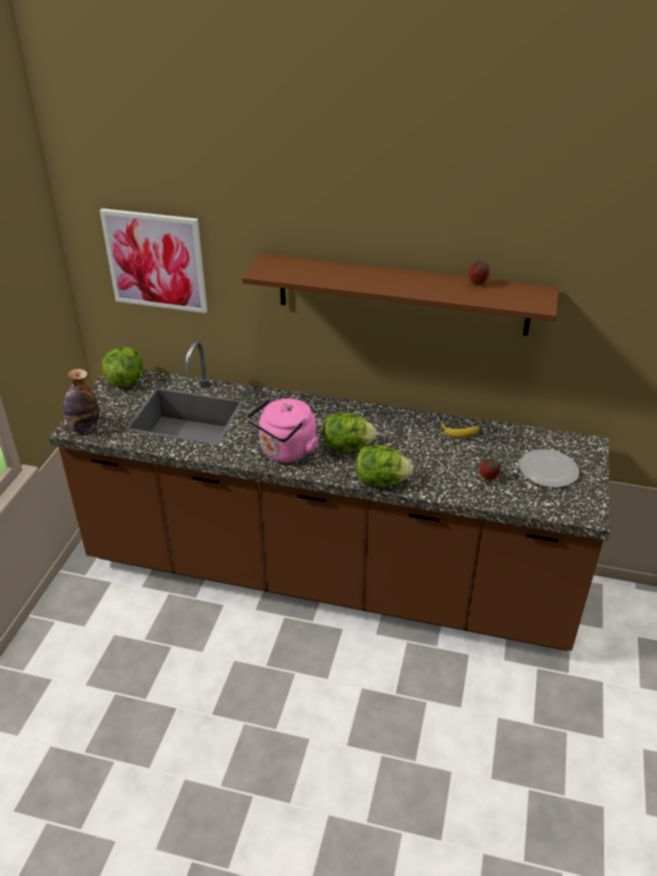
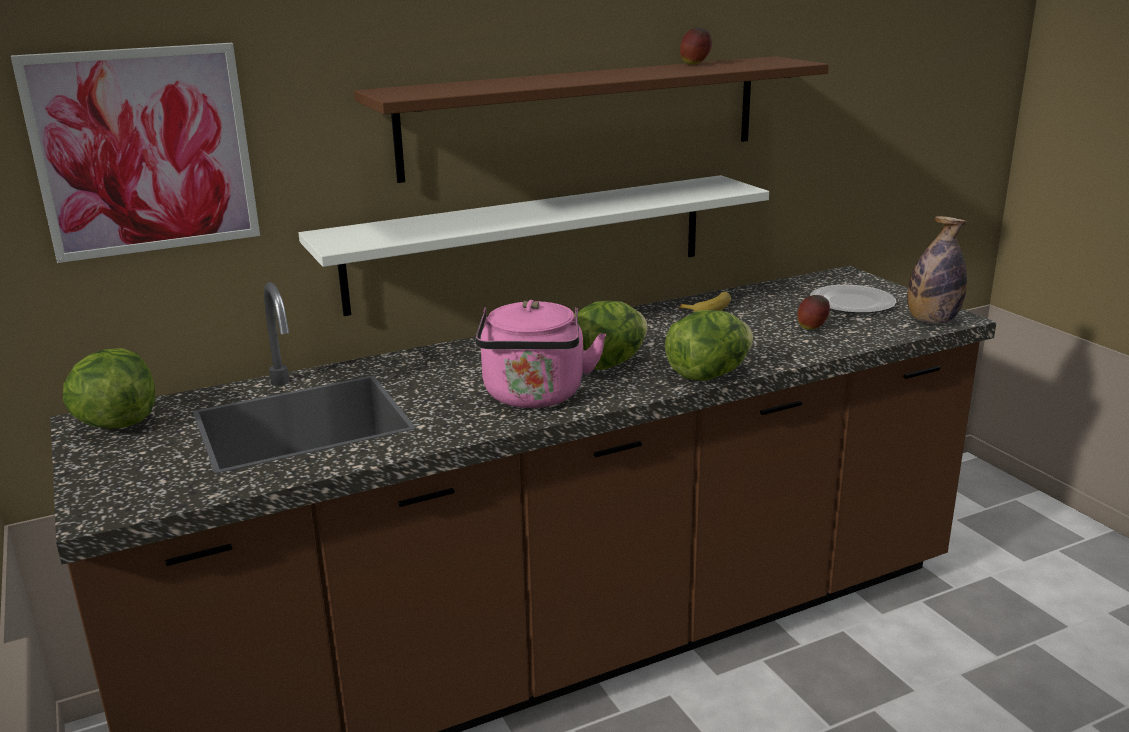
camera: 40 degrees left, 15 degrees down
bottle [63,369,99,432] -> bottle moved to [907,216,967,324]
none -> white shelf [298,175,769,316]

